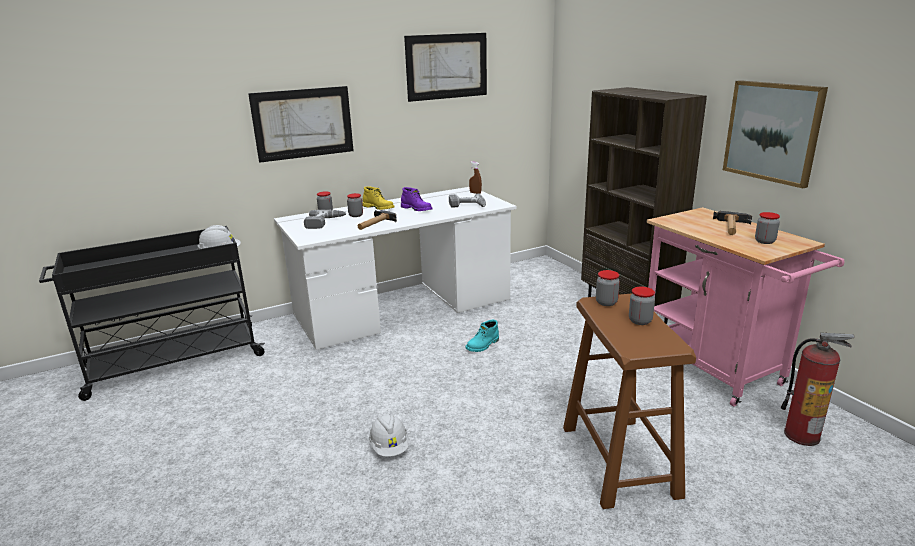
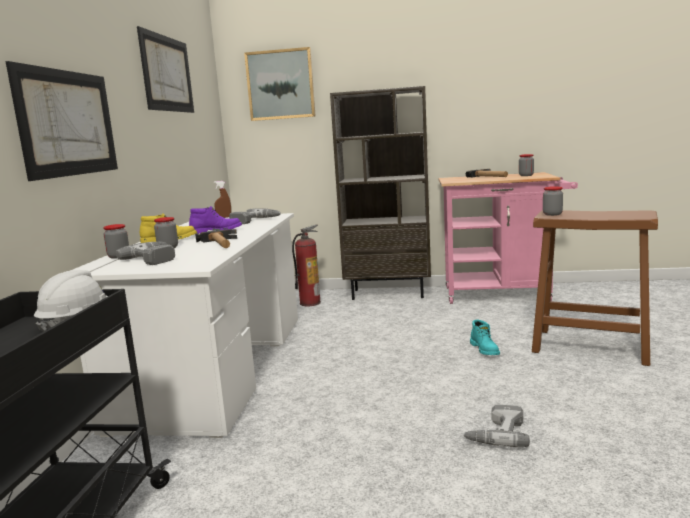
camera: 55 degrees left, 10 degrees down
white hard hat [369,414,409,457] -> power drill [463,405,530,447]
turquoise boot [465,320,499,352] -> turquoise boot moved to [470,320,500,355]
jar [629,287,655,325] -> none
picture [723,80,828,188] -> picture moved to [244,47,316,121]
fire extinguisher [781,333,855,446] -> fire extinguisher moved to [292,224,321,306]

